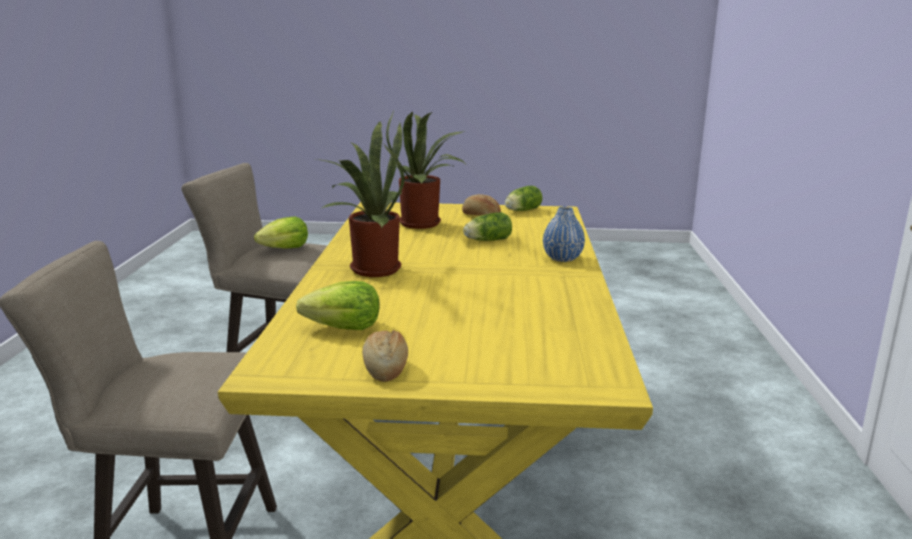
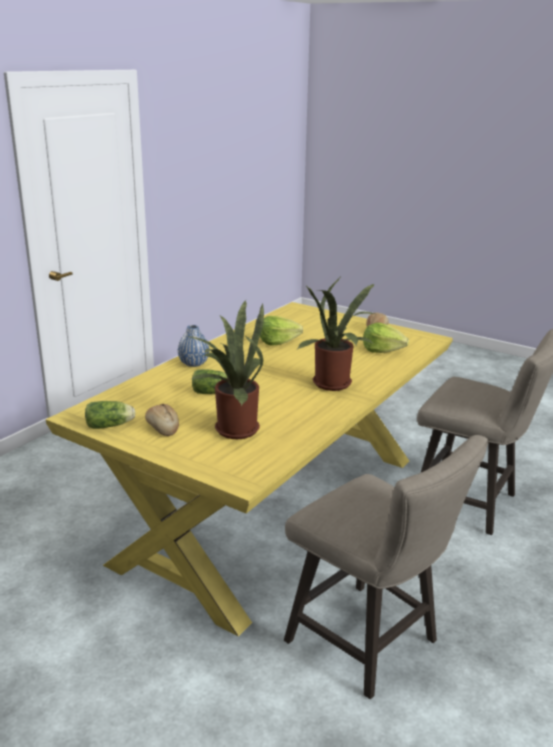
camera: 150 degrees left, 5 degrees up
lettuce [254,217,308,249] -> lettuce moved to [260,316,303,346]

